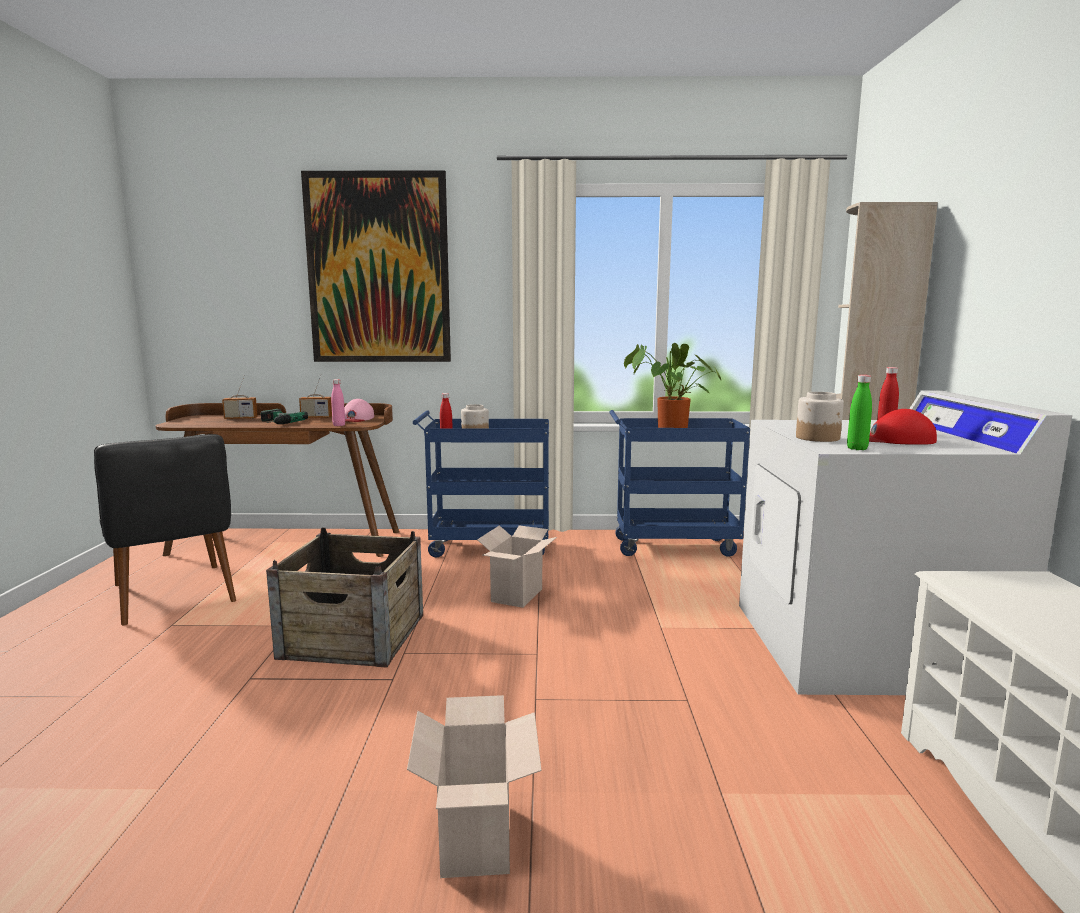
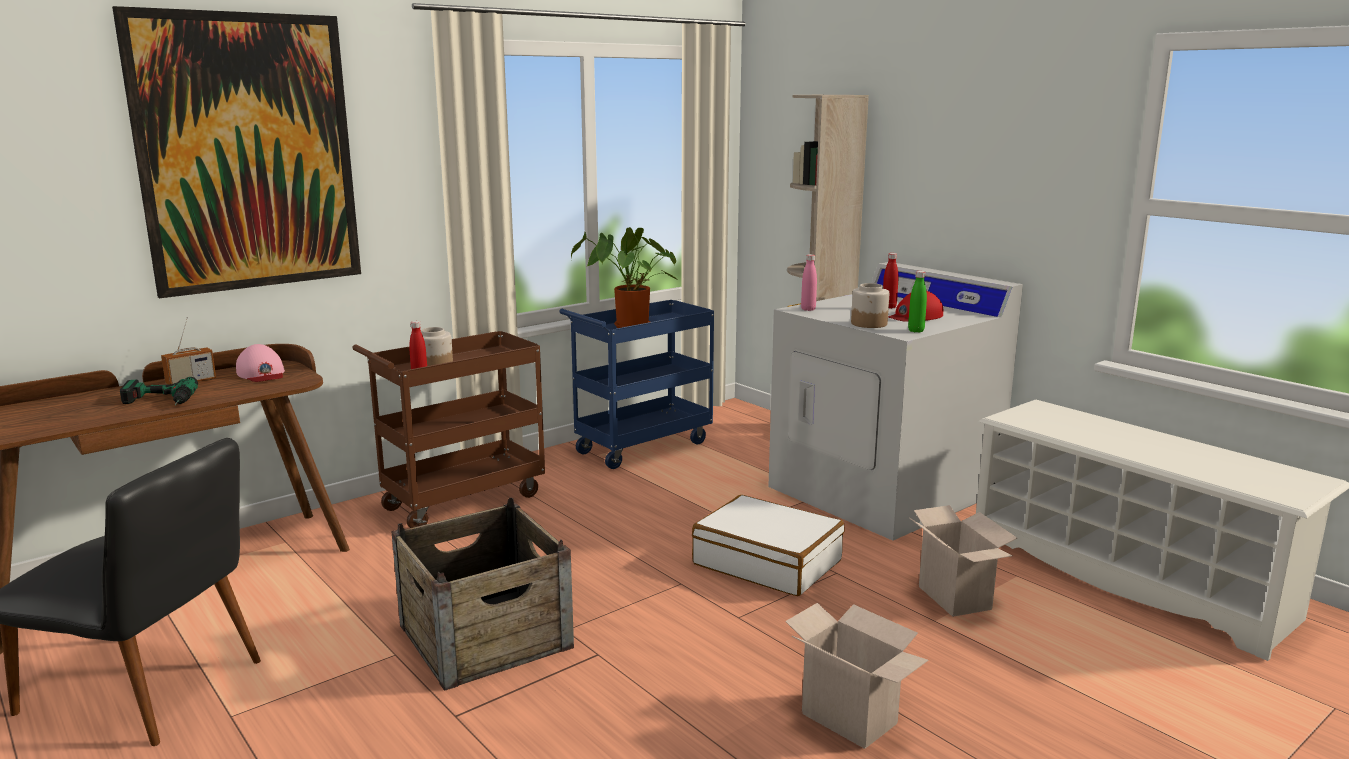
camera: 40 degrees left, 5 degrees up
radio [222,375,258,420] -> none
pink bottle [331,379,345,426] -> pink bottle moved to [801,254,817,311]
blue cart [413,410,549,557] -> brown cart [352,331,545,528]
cardboard box [477,525,557,608] -> cardboard box moved to [910,505,1017,617]
none -> white suitcase [692,495,845,596]

